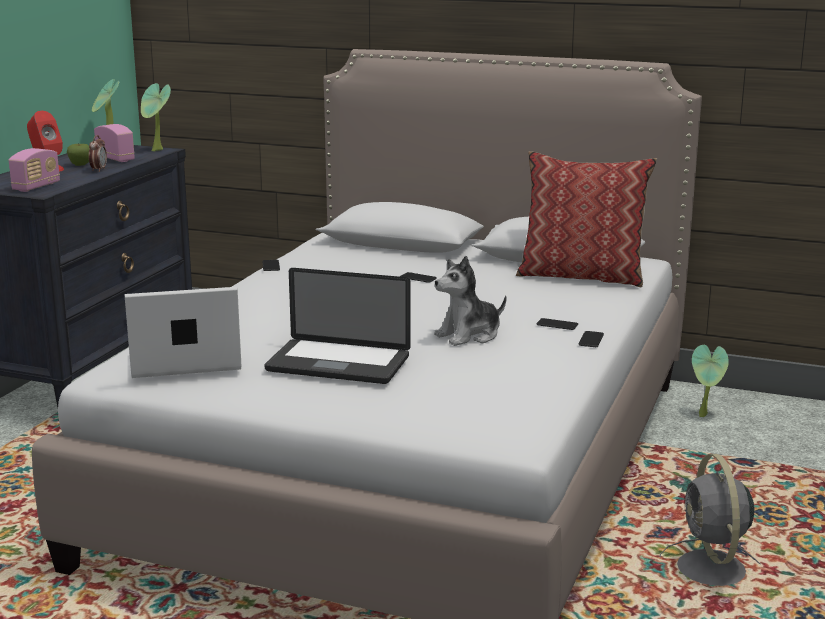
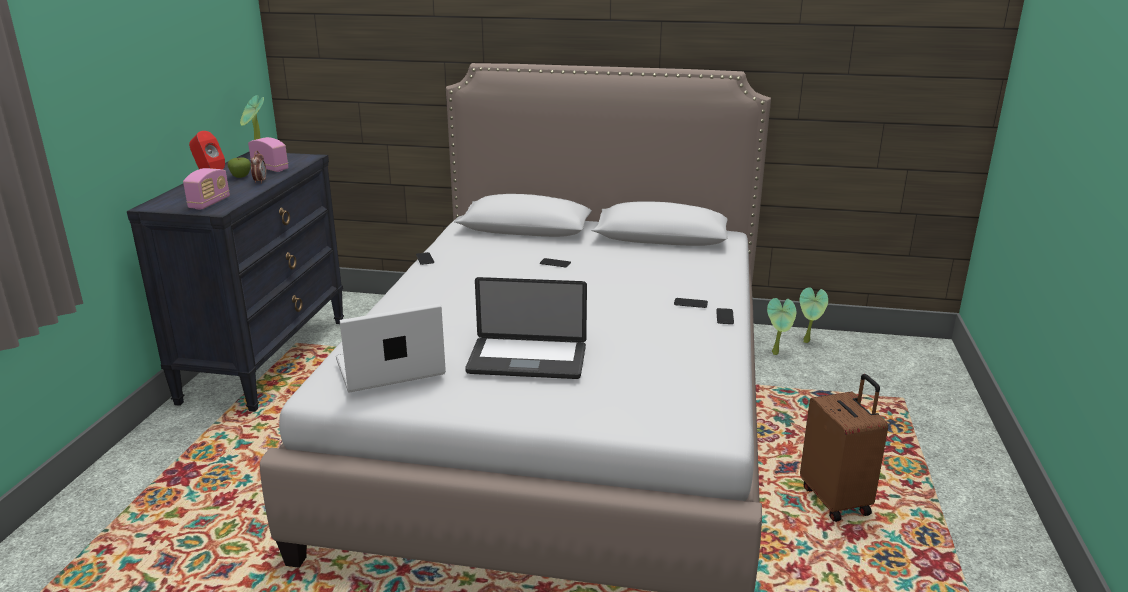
camera: 10 degrees left, 5 degrees up
potted plant [141,83,171,152] -> potted plant moved to [799,287,828,343]
plush toy [434,256,506,346] -> none
pillow [516,151,657,287] -> none
grey fan [660,454,760,586] -> brown suitcase [800,374,888,522]

